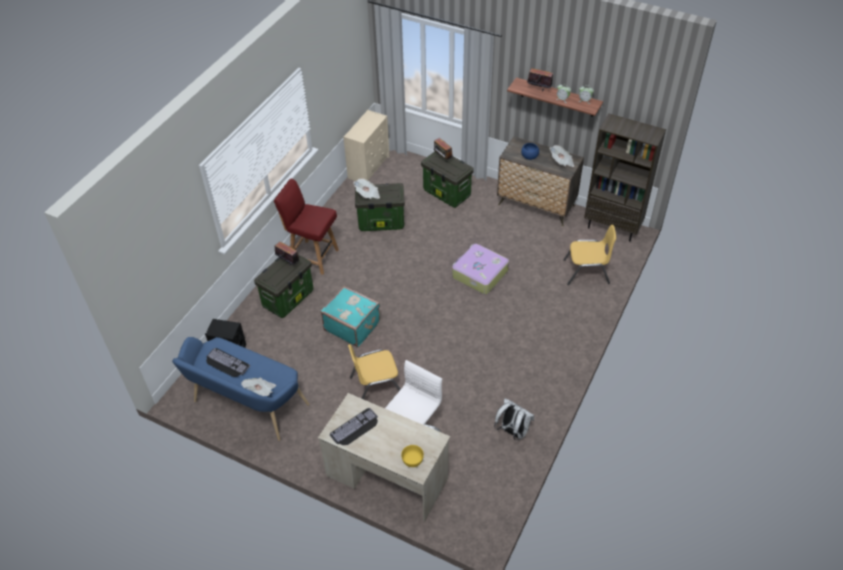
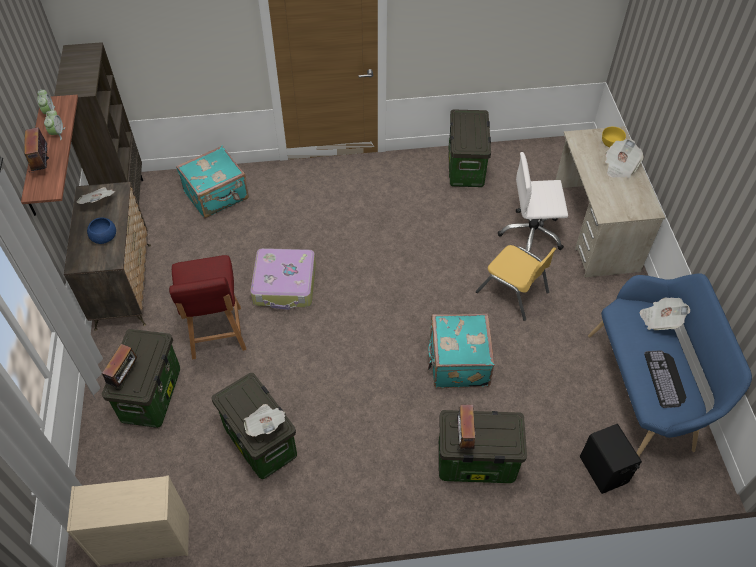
camera: 125 degrees left, 5 degrees up
red chair [274,179,339,275] -> red chair moved to [169,255,246,360]
keyboard [330,408,378,445] -> none
white backpack [494,398,534,440] -> storage box [448,110,491,187]
yellow chair [563,225,616,285] -> turquoise suitcase [176,146,249,219]
none -> newspaper [605,139,643,178]

